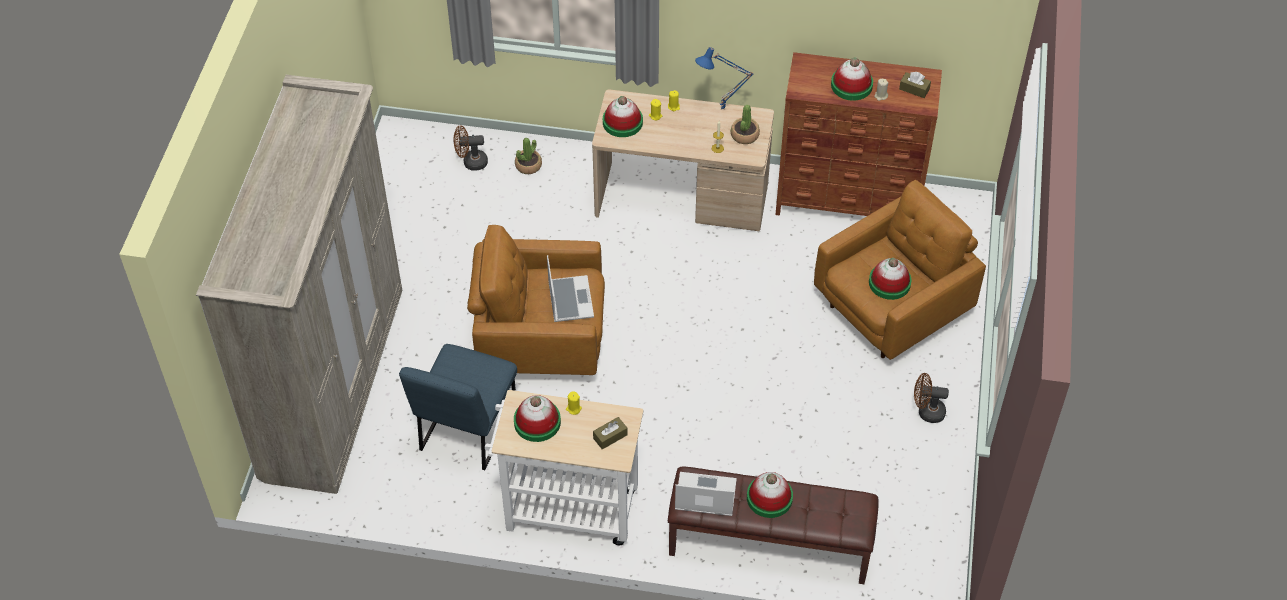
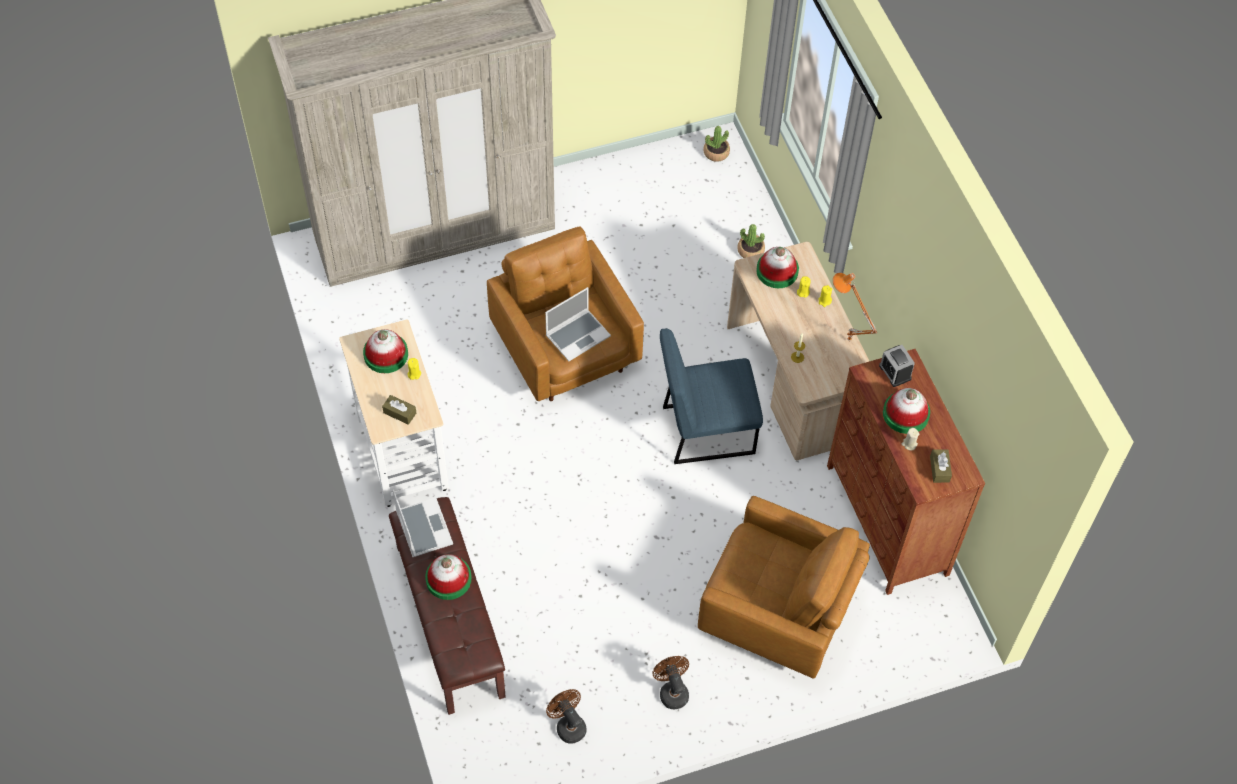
camera: 60 degrees right, 5 degrees up
blue chair [399,344,517,470] -> blue chair moved to [660,328,763,464]
brown fan [454,125,488,171] -> brown fan moved to [546,689,587,744]
blue table lamp [695,47,754,110] -> orange table lamp [833,273,878,340]
potted plant [731,105,760,144] -> potted plant moved to [703,126,730,162]
hat [869,258,912,300] -> none
none -> alarm clock [879,345,915,387]

